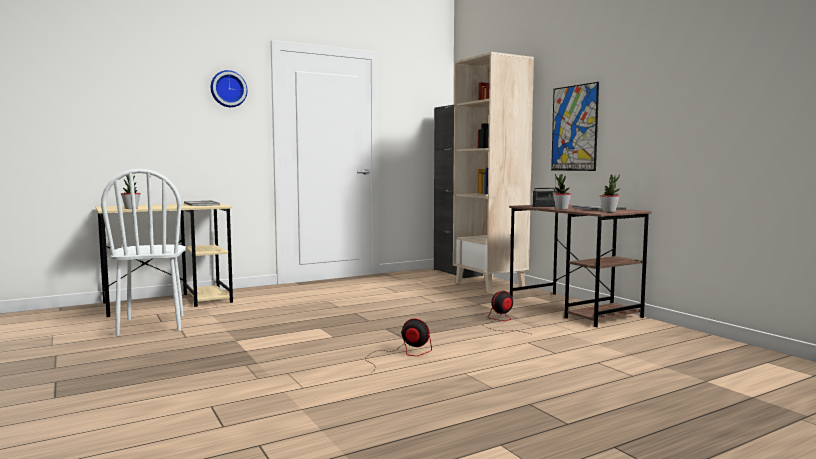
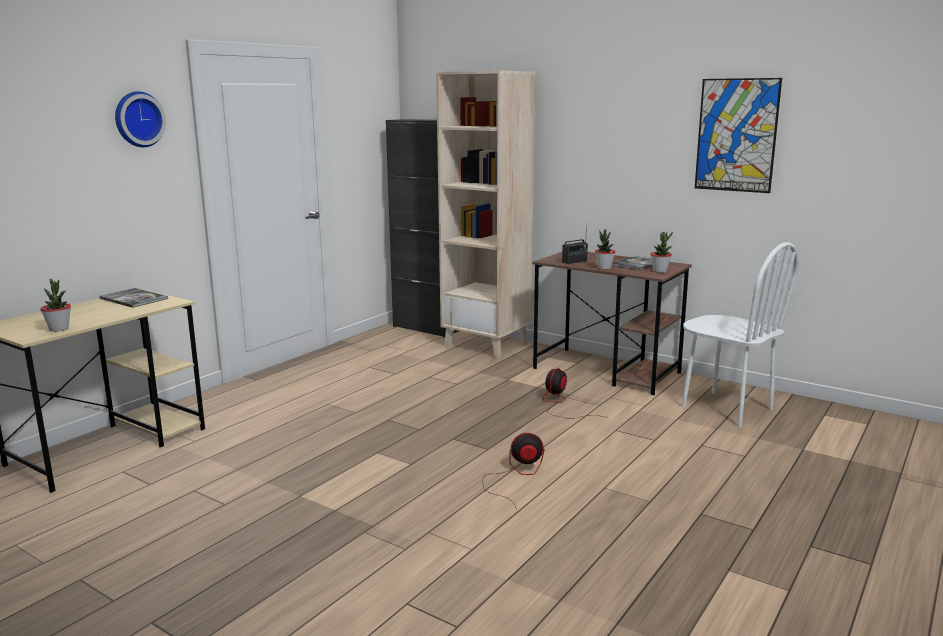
camera: 25 degrees left, 10 degrees up
white chair [101,169,186,336] -> white chair moved to [682,242,799,428]
picture [551,82,599,171] -> picture moved to [695,78,782,193]

